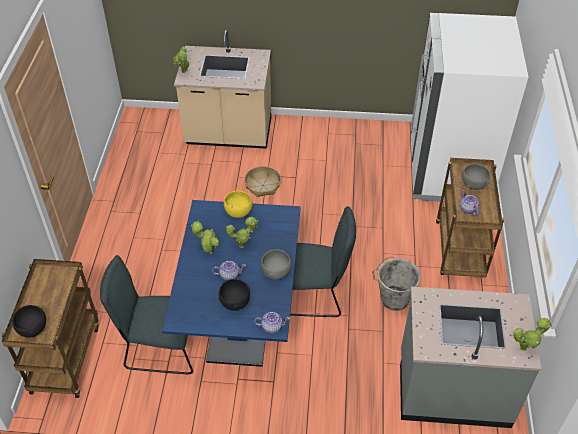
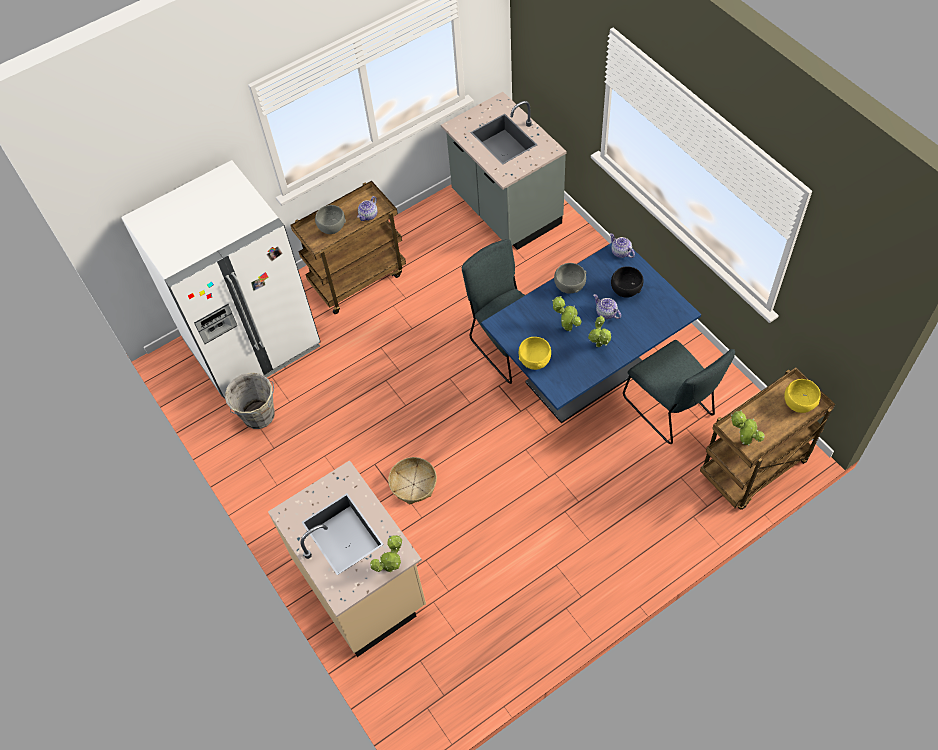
camera: 125 degrees left, 10 degrees up
black bowl [12,305,46,338] -> yellow bowl [784,379,821,413]
grey bucket [372,257,421,311] -> grey bucket moved to [225,372,274,429]
potted plant [513,318,551,351] -> potted plant moved to [731,411,765,446]

